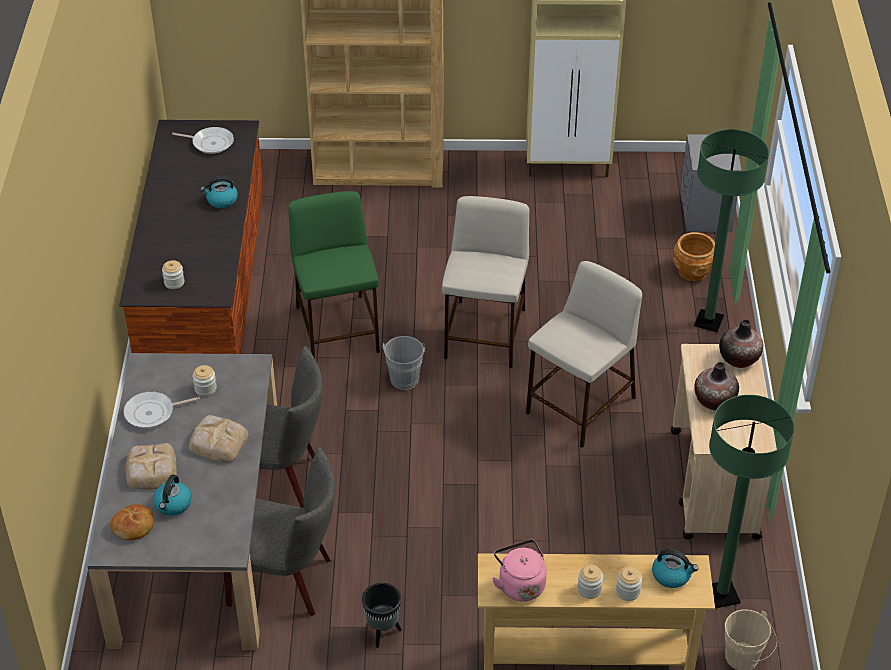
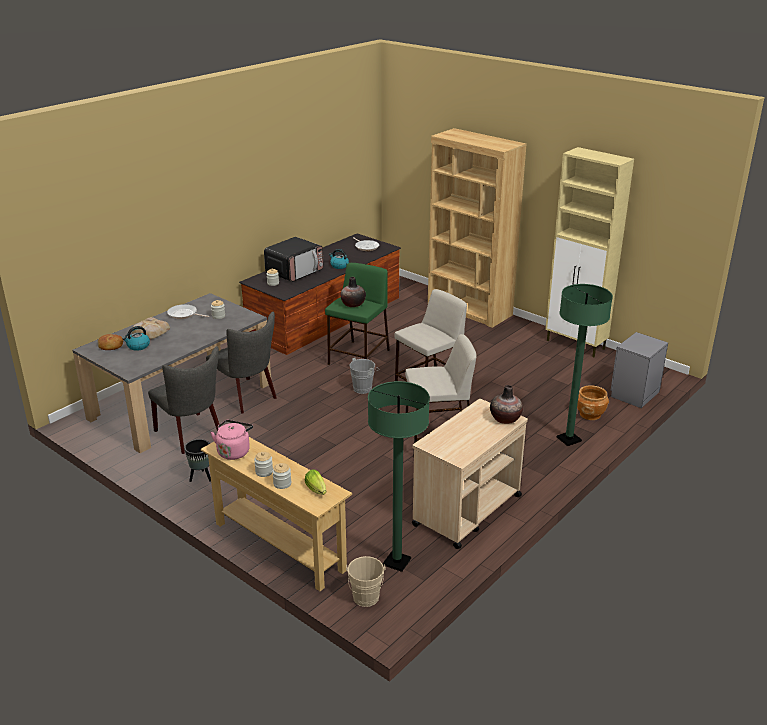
camera: 40 degrees right, 15 degrees down
bread [189,415,248,463] -> none
kettle [652,549,698,588] -> lettuce [305,469,326,495]
vase [694,362,739,410] -> vase moved to [341,277,366,307]
none -> microwave [264,237,324,282]

